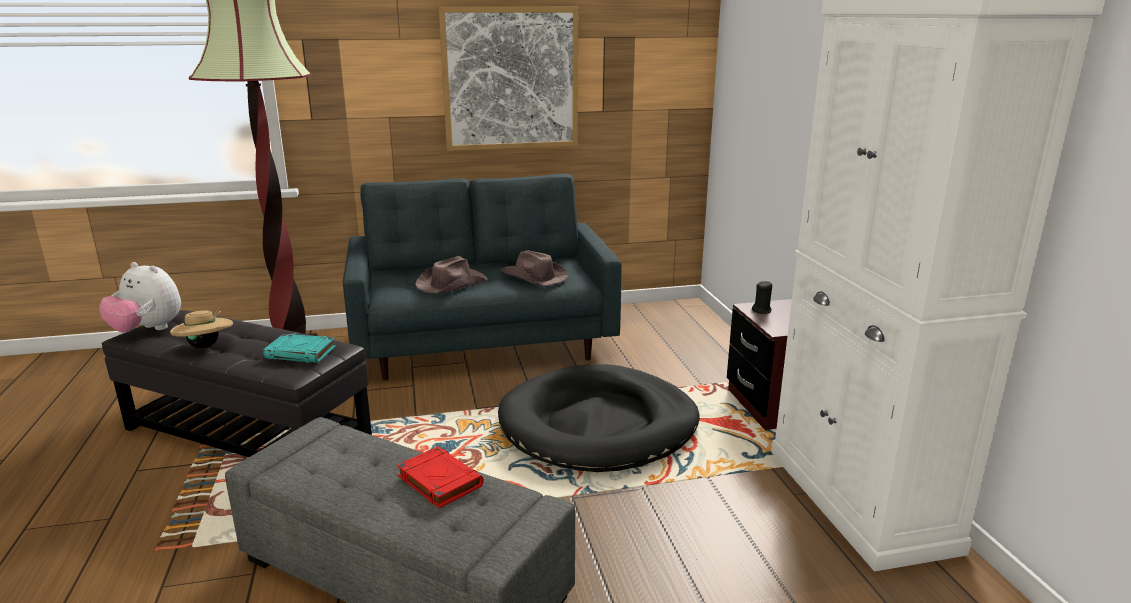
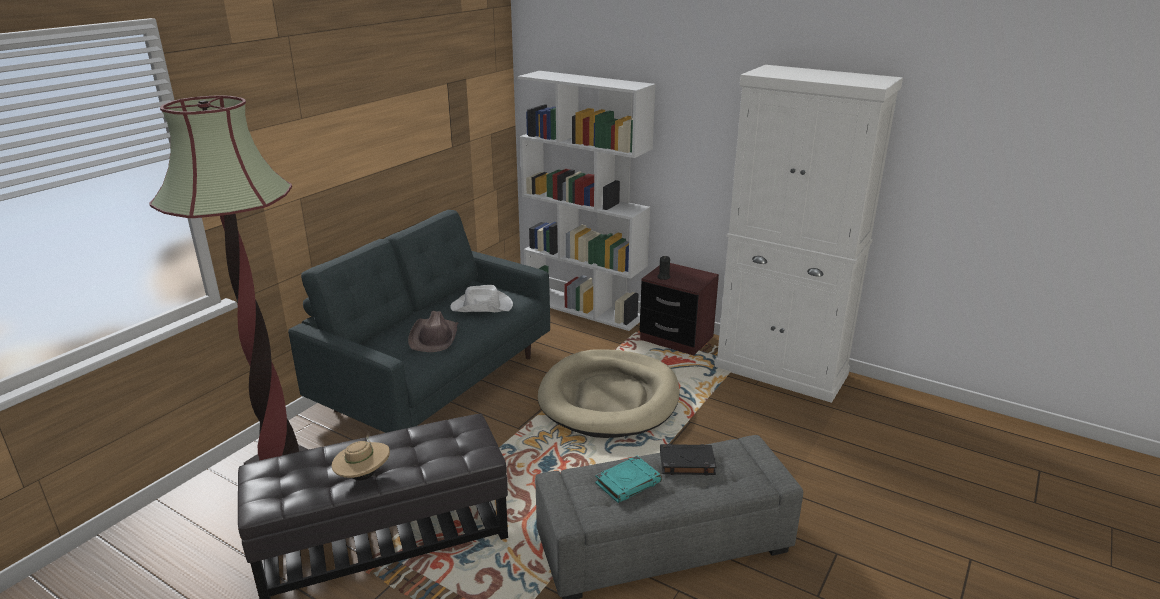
camera: 45 degrees left, 5 degrees up
plush toy [99,262,181,332] -> none
turquoise book [263,334,336,363] -> turquoise book moved to [595,456,662,503]
red book [397,446,484,508] -> black book [660,444,716,475]
picture [439,7,578,151] -> none
black dog bed [498,364,700,472] -> beige dog bed [538,349,679,438]
brown hat [500,251,568,286] -> white hat [450,285,513,312]
none -> white bookcase [518,71,656,331]

